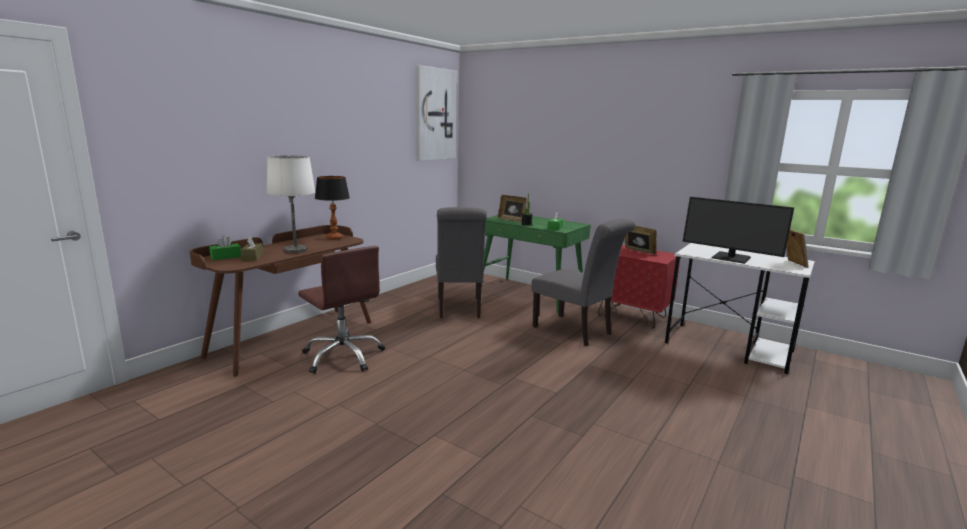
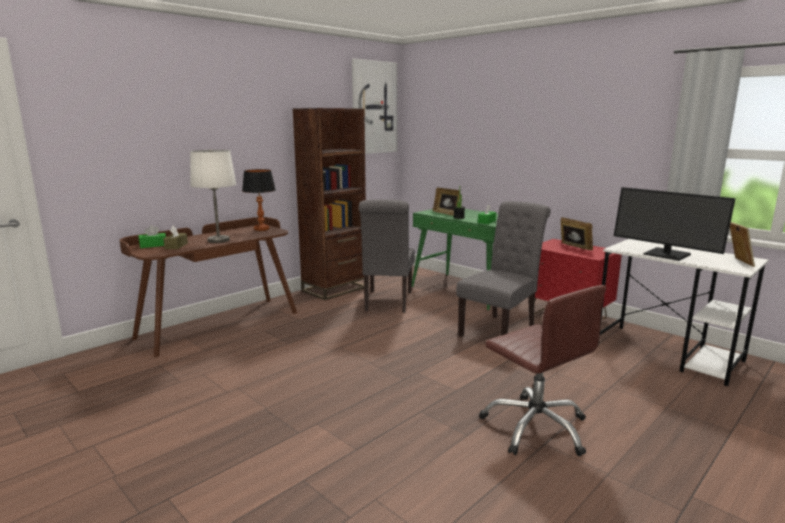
camera: 10 degrees right, 0 degrees up
brown office chair [298,246,385,374] -> brown office chair moved to [479,285,606,456]
grey chair [531,218,636,346] -> grey chair turned 105 degrees counterclockwise [456,201,551,337]
none -> brown bookcase [293,108,366,300]

